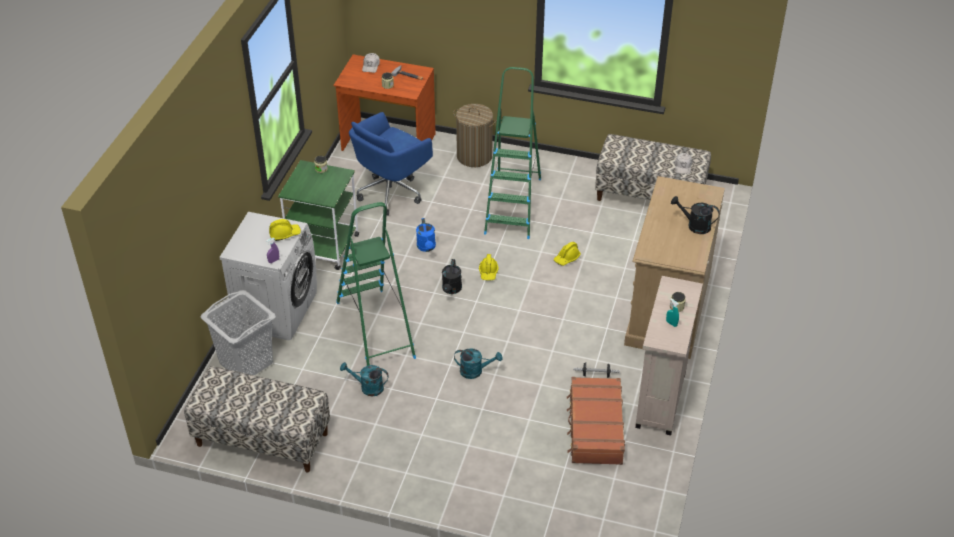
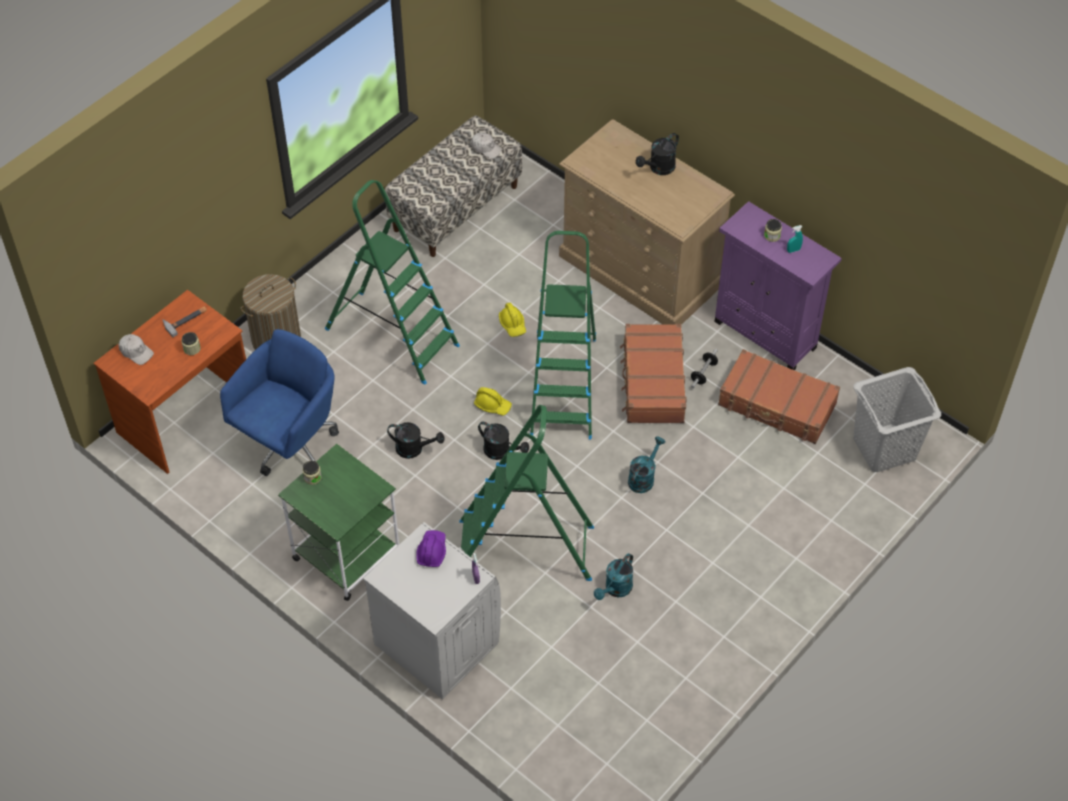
camera: 65 degrees left, 10 degrees up
bench [184,366,330,473] -> none
grey laundry basket [201,290,276,376] -> grey laundry basket moved to [853,367,941,472]
yellow hard hat [269,219,301,241] -> purple hard hat [416,530,446,567]
blue office chair [349,112,433,216] -> blue office chair turned 120 degrees counterclockwise [220,329,339,476]
blue watering can [416,218,436,252] -> black watering can [387,422,444,459]
beige cabinet [635,276,703,436] -> purple cabinet [715,201,842,370]
none -> green step ladder [530,231,596,440]
none -> brown suitcase [620,324,687,423]

